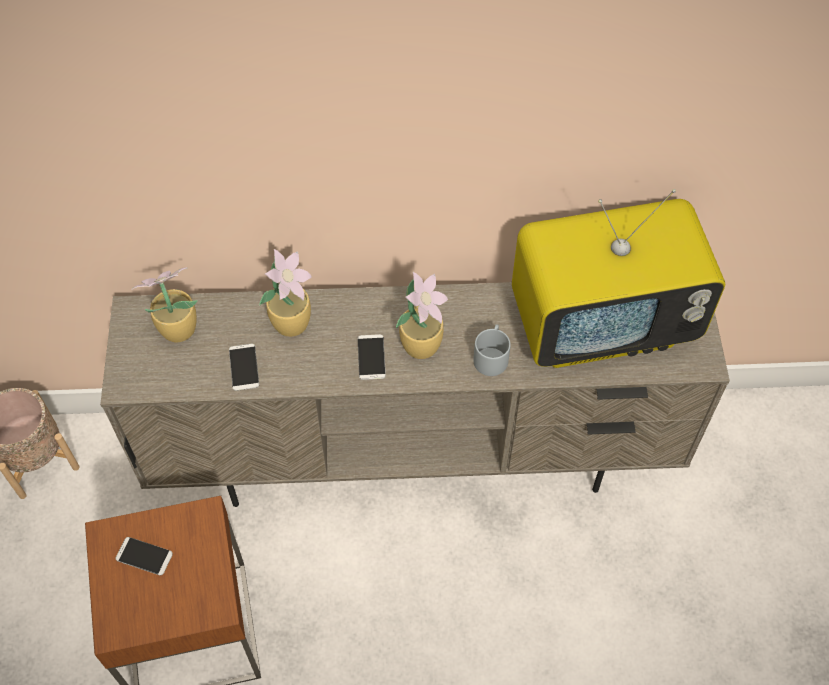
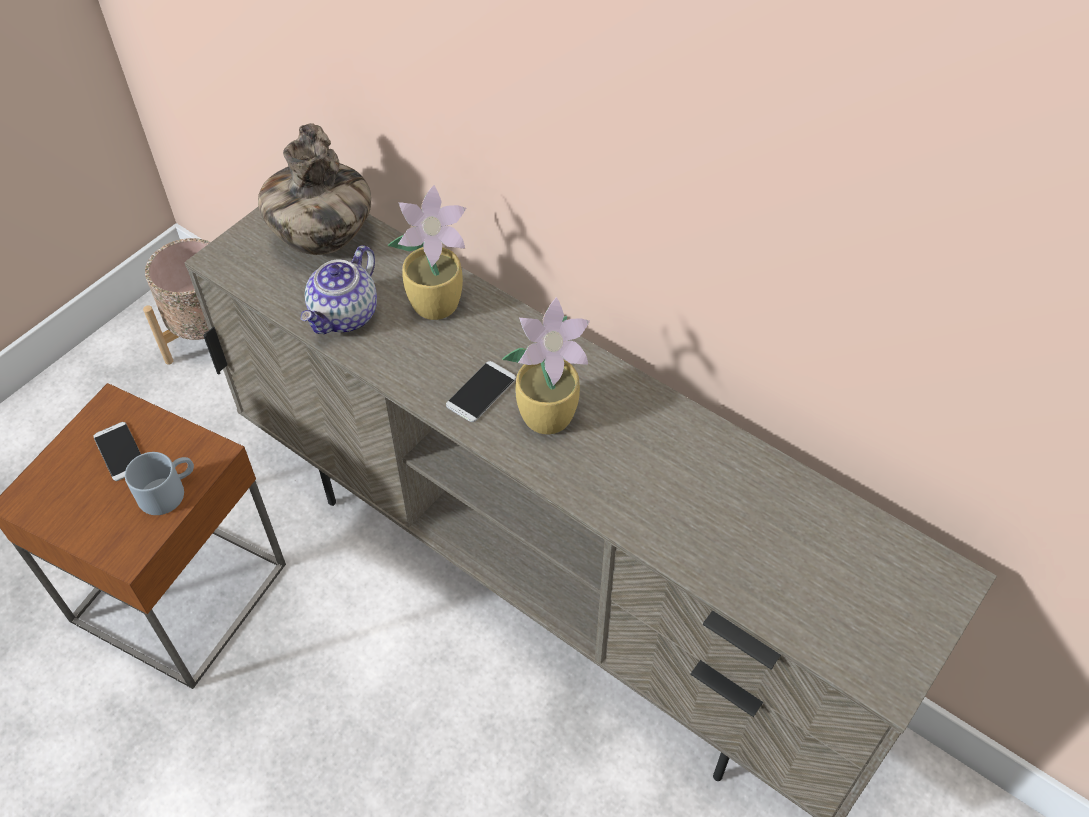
camera: 40 degrees right, 5 degrees down
potted plant [132,267,198,342] -> vase [258,123,371,255]
phone [229,343,259,391] -> teapot [301,245,377,334]
grey mug [473,324,511,376] -> grey mug moved to [125,452,194,515]
television [512,189,725,368] -> none

